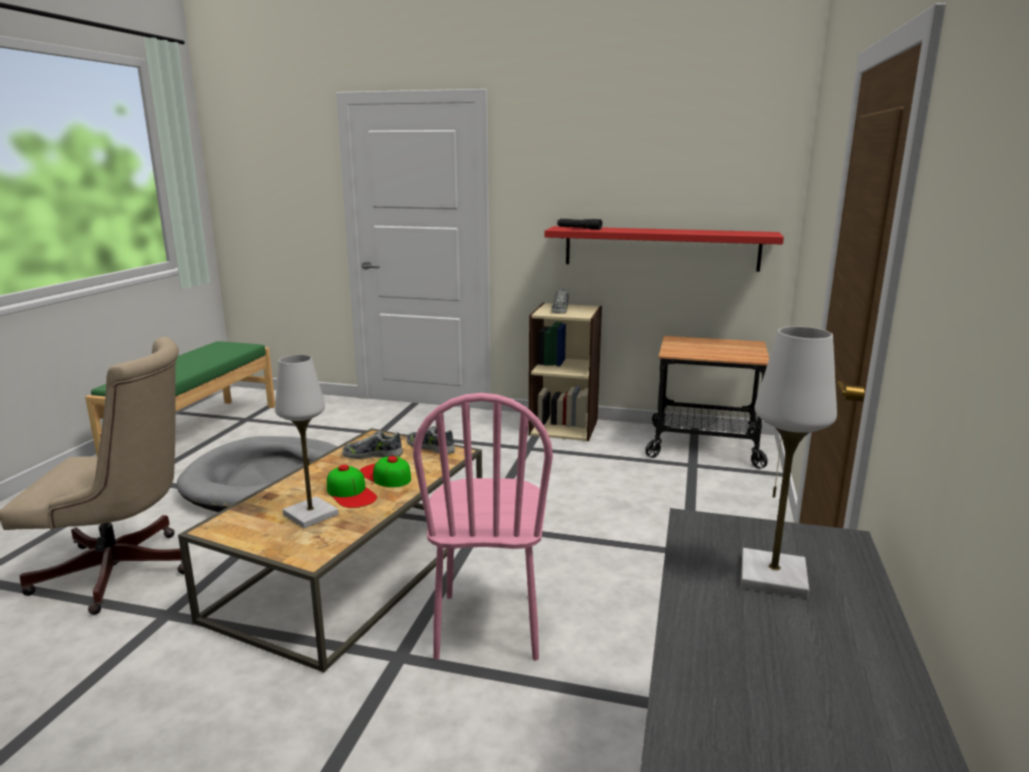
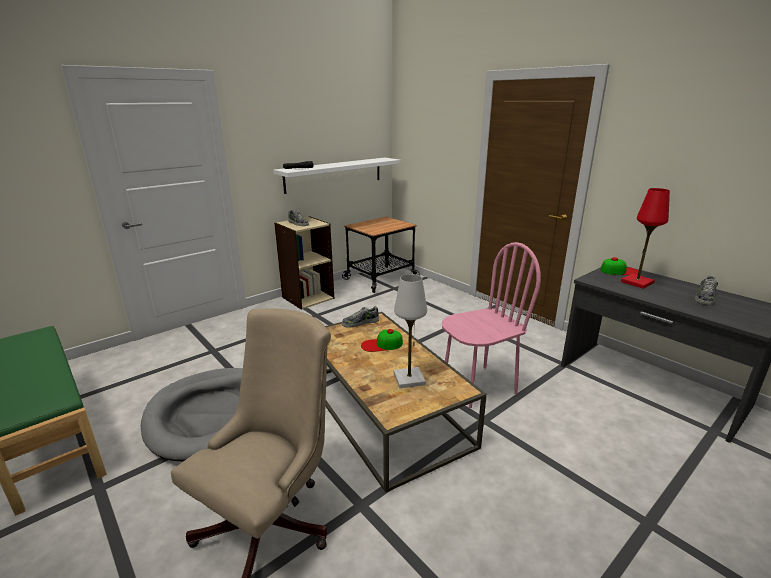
camera: 55 degrees left, 5 degrees up
cap [327,465,377,508] -> cap moved to [600,257,639,275]
shoe [342,431,403,459] -> shoe moved to [695,275,718,305]
pink chair [413,393,553,660] -> pink chair turned 60 degrees counterclockwise [442,242,541,408]
red shelf [545,226,784,272] -> white shelf [273,158,401,194]
white table lamp [741,326,837,599] -> red table lamp [621,188,670,289]

